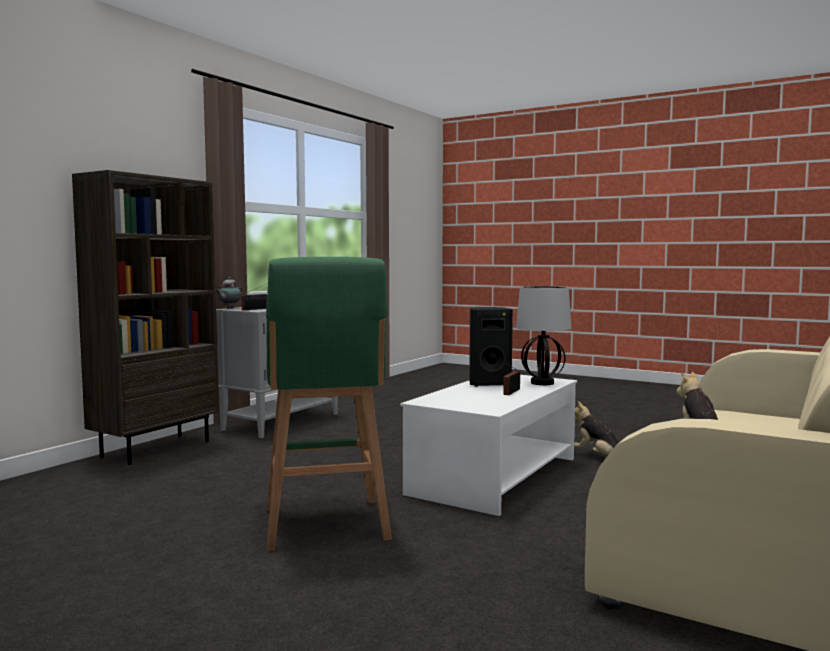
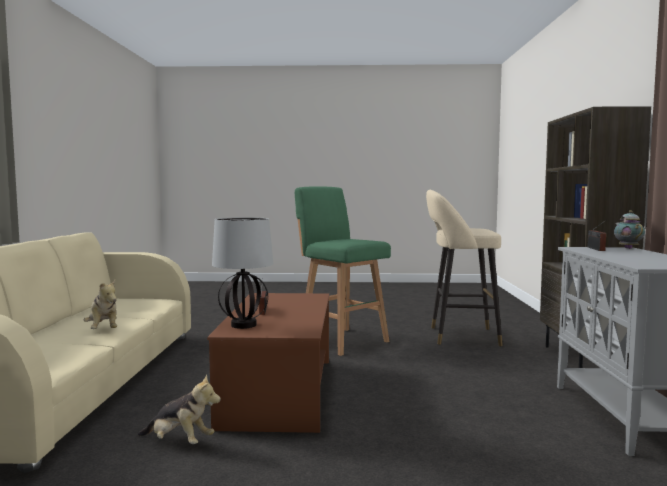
camera: 150 degrees right, 0 degrees up
white coffee table [400,375,577,516] -> brown coffee table [207,293,329,433]
black speaker [469,307,513,387] -> none
none -> beige stool [426,190,503,346]

